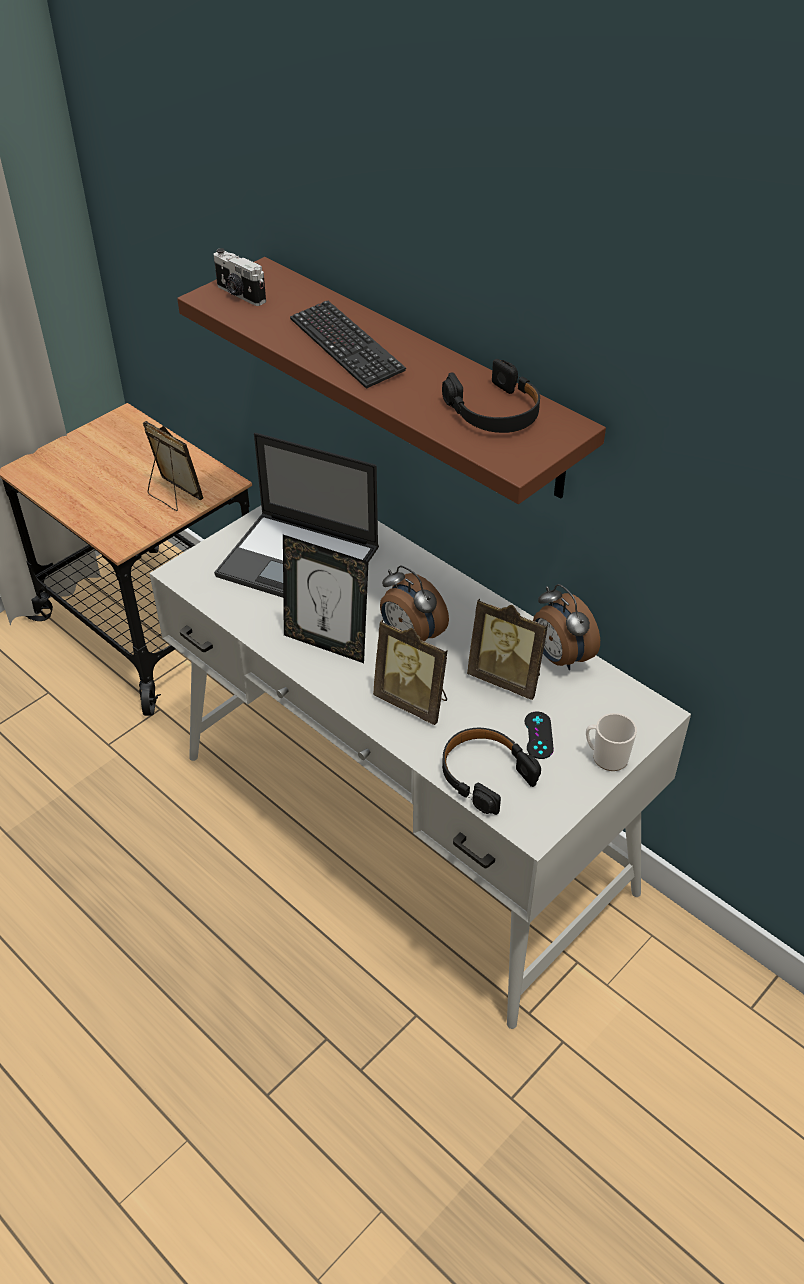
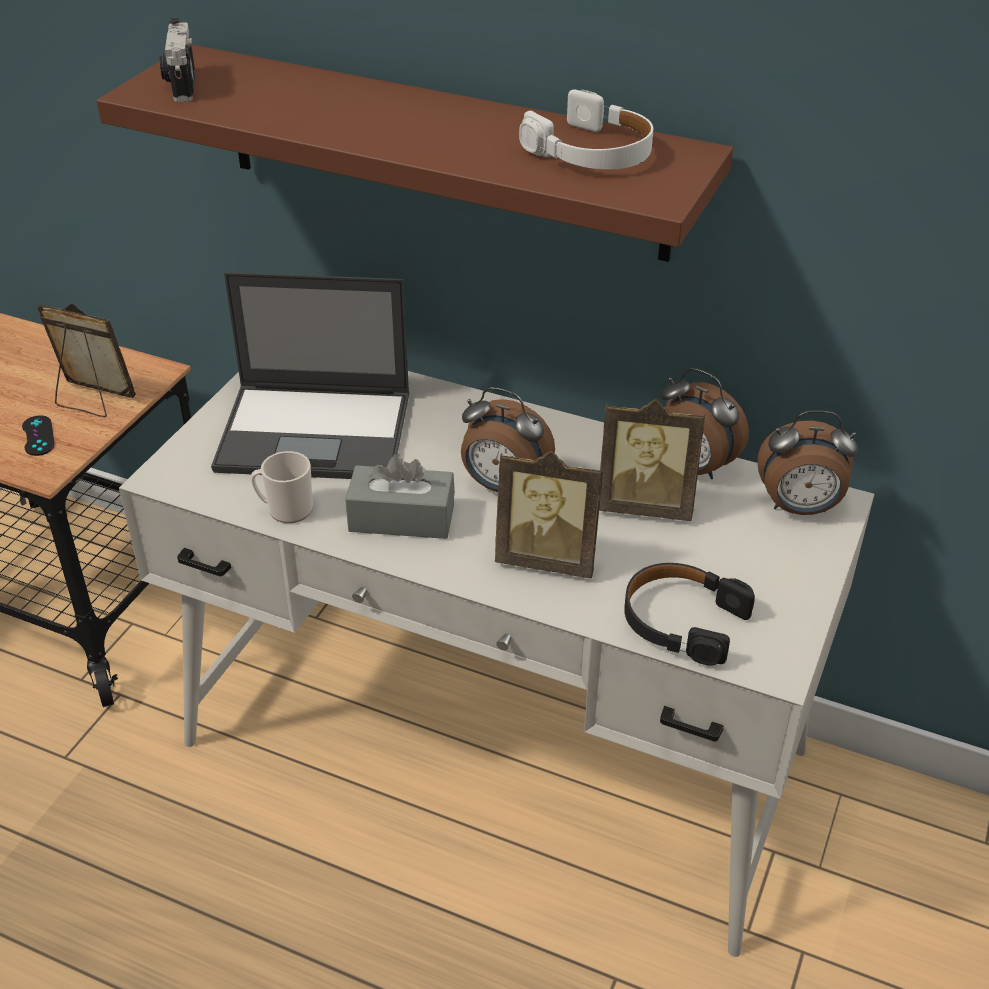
camera: 20 degrees left, 5 degrees down
camera [213,248,266,306] -> camera turned 60 degrees clockwise [160,18,195,102]
picture frame [283,535,368,663] -> grey tissue box [345,454,455,539]
keyboard [290,301,406,389] -> none
black headphones [442,359,540,433] -> white headphones [519,90,653,170]
black game controller [525,711,554,759] -> black game controller moved to [22,415,55,456]
mug [586,713,637,771] -> mug moved to [250,451,313,523]
none -> alarm clock [758,410,858,515]

